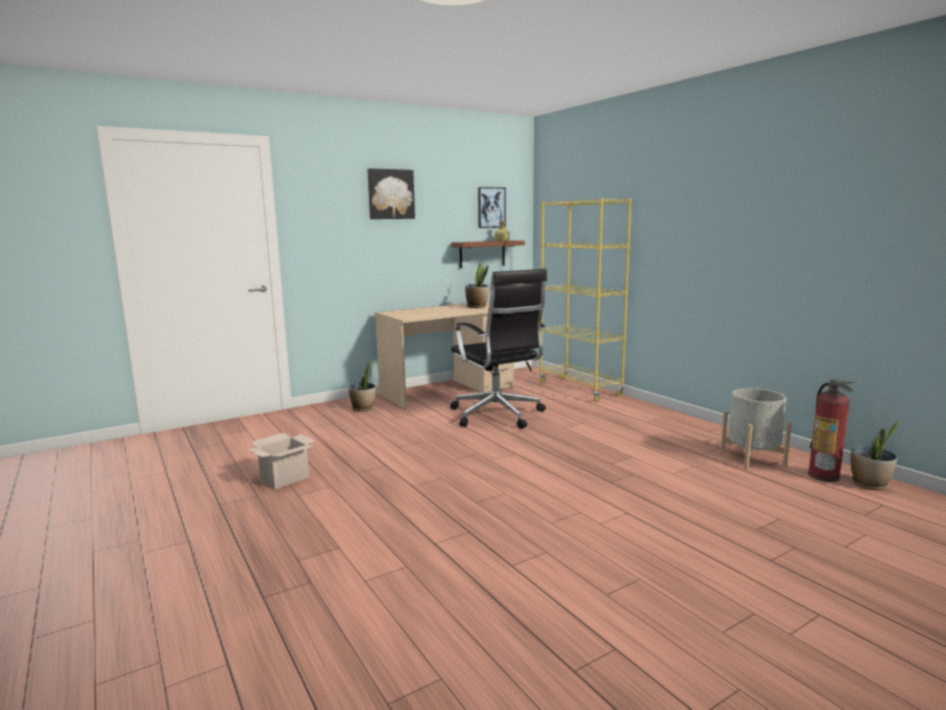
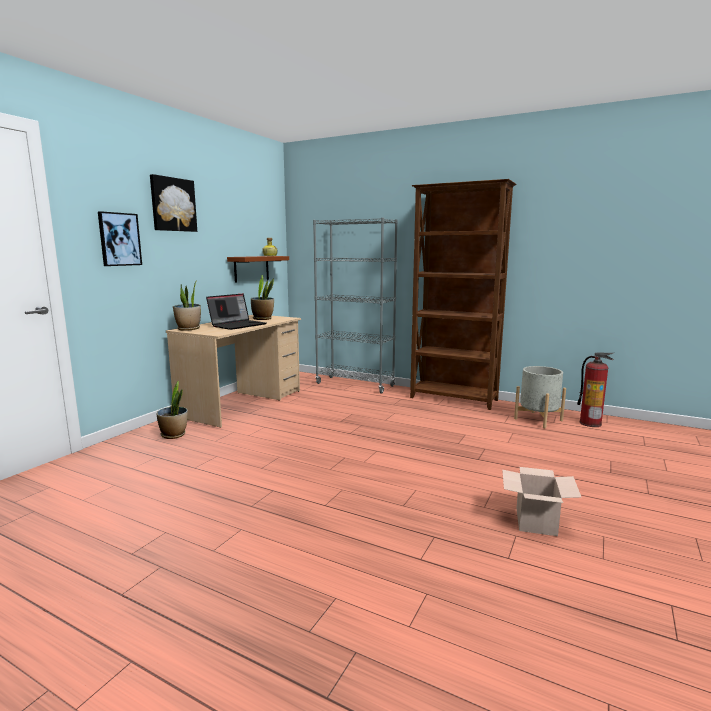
camera: 30 degrees left, 0 degrees up
cardboard box [247,433,315,489] -> cardboard box moved to [502,467,582,536]
black office chair [450,269,547,429] -> none
picture [478,187,506,228] -> picture moved to [98,211,142,266]
yellow bookcase [539,198,632,401] -> grey bookcase [313,218,398,393]
potted plant [851,420,901,490] -> potted plant moved to [173,279,201,331]
none -> laptop [206,294,266,330]
none -> brown bookcase [410,179,516,410]

